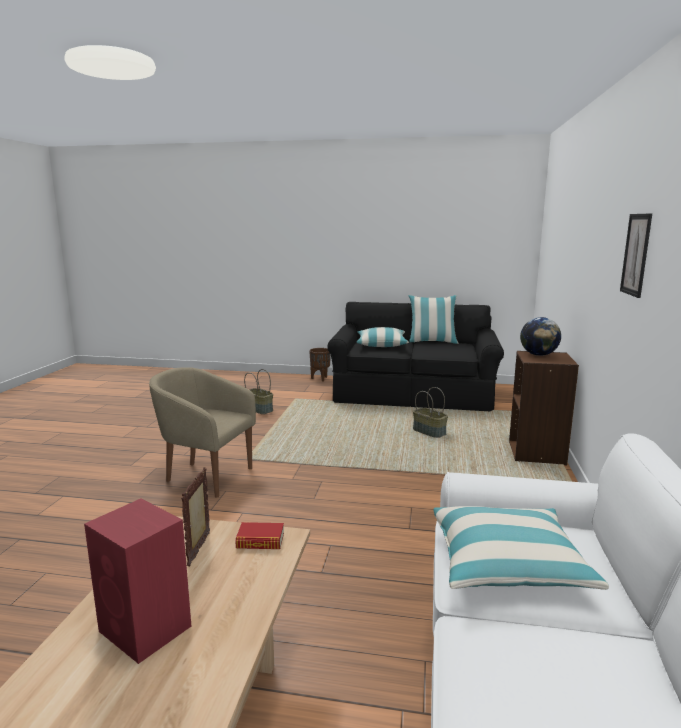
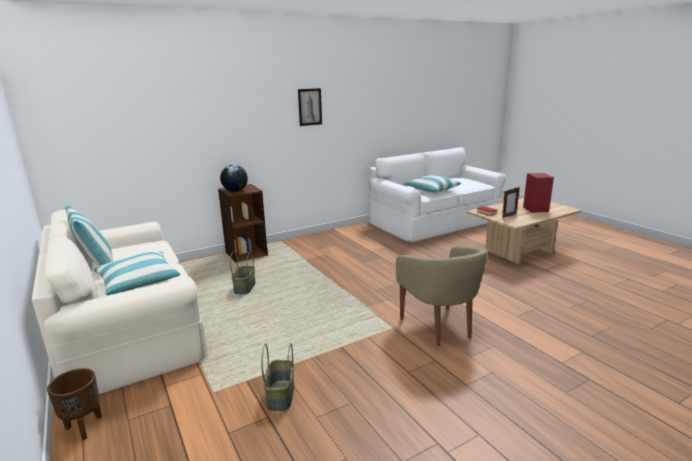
camera: 130 degrees left, 5 degrees up
black sofa [327,302,504,411] -> beige sofa [32,210,207,394]

